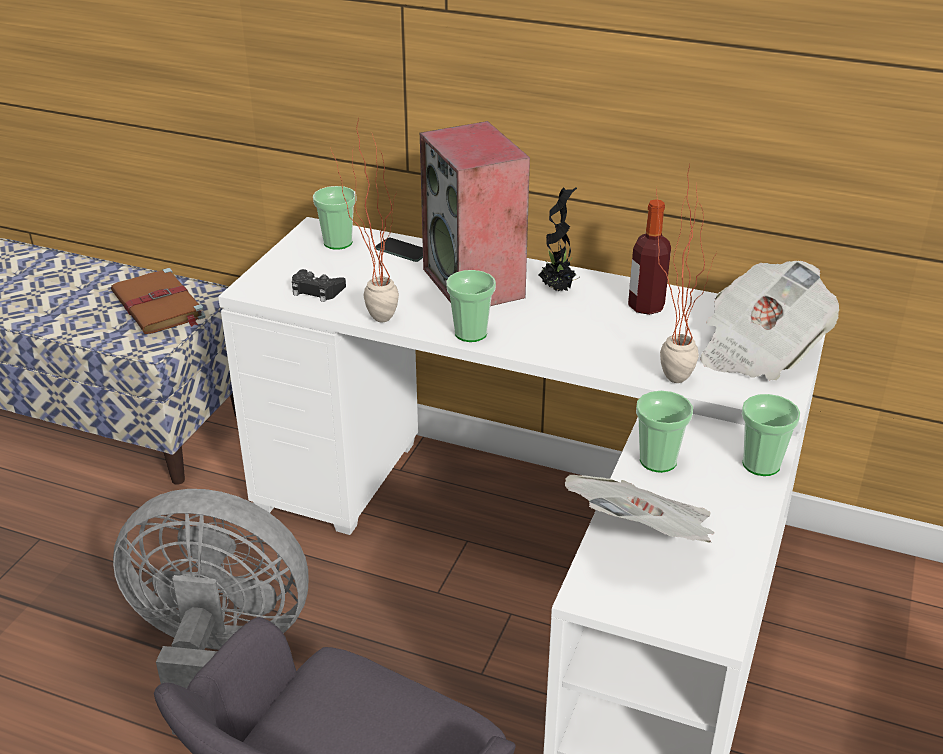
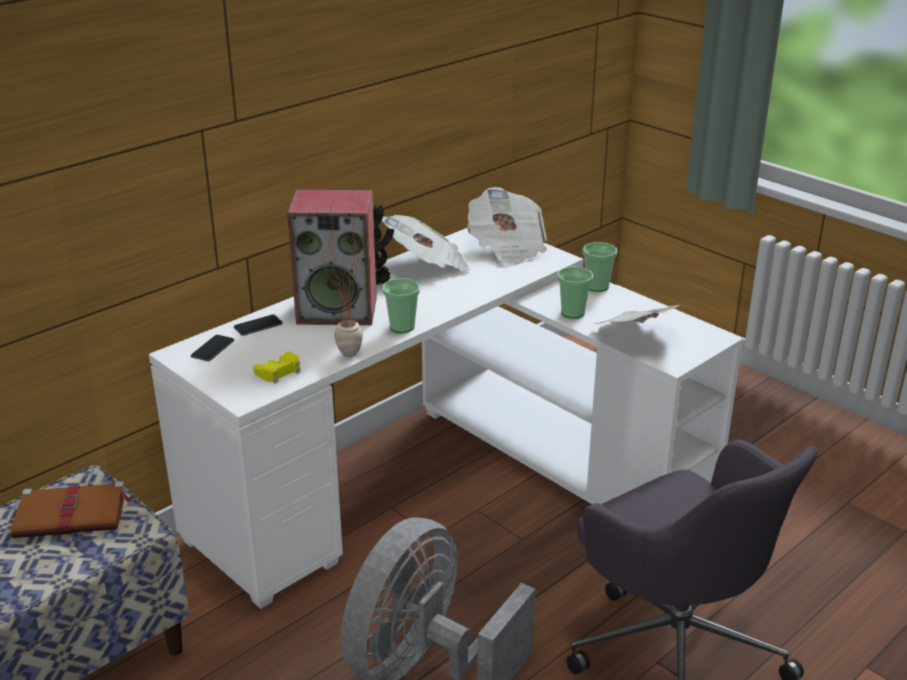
camera: 65 degrees left, 5 degrees down
black game controller [292,269,346,302] -> yellow game controller [253,352,300,383]
cup [313,186,357,250] -> phone [191,335,234,361]
bottle [628,199,671,315] -> newspaper [382,215,471,271]
potted plant [656,164,717,383] -> none

